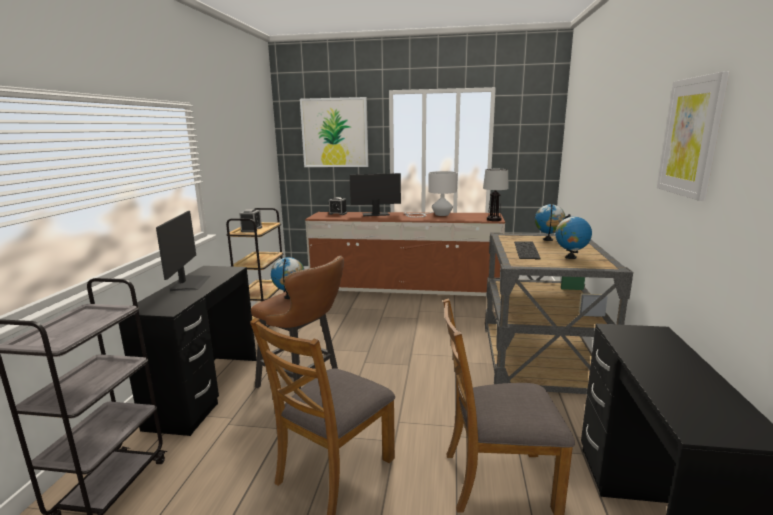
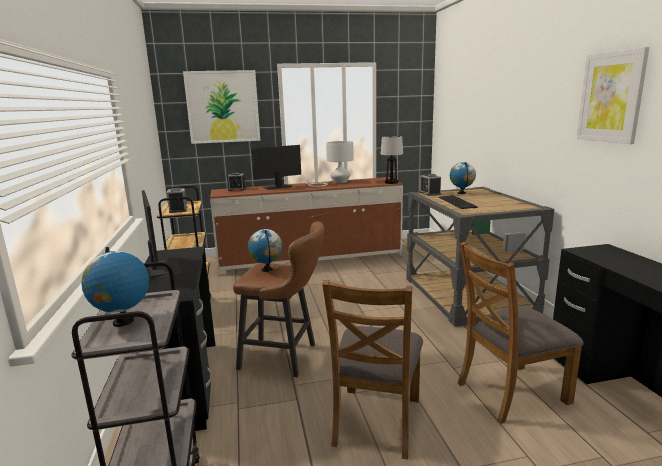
camera: 20 degrees left, 0 degrees up
globe [555,214,592,259] -> globe moved to [81,247,149,327]
none -> alarm clock [419,174,441,196]

